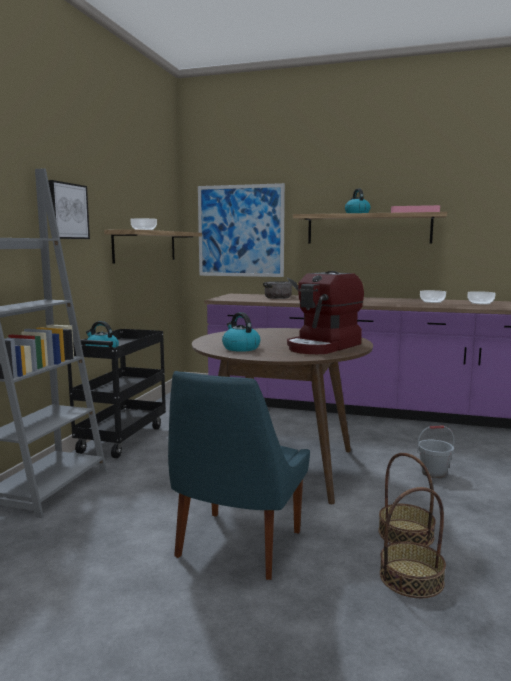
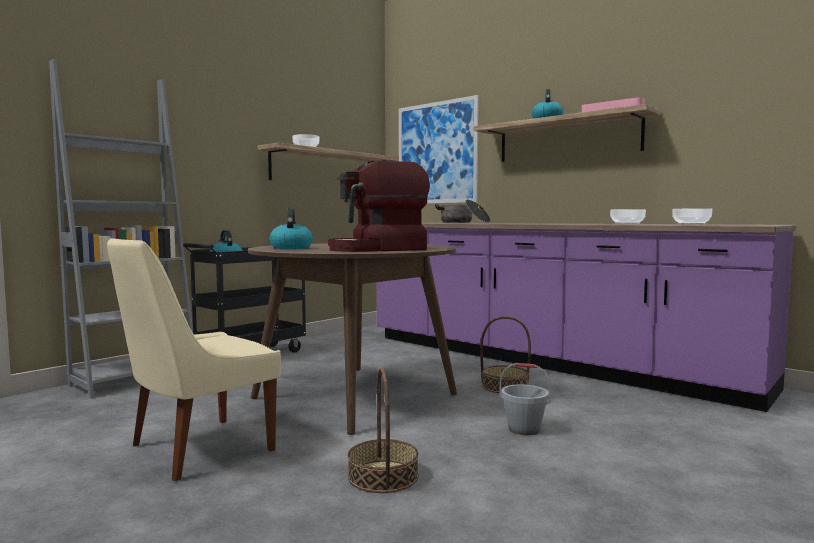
camera: 25 degrees right, 5 degrees down
picture [48,180,90,239] -> none
blue chair [168,371,310,580] -> beige chair [107,238,281,481]
basket [380,487,446,598] -> basket moved to [480,316,531,393]

